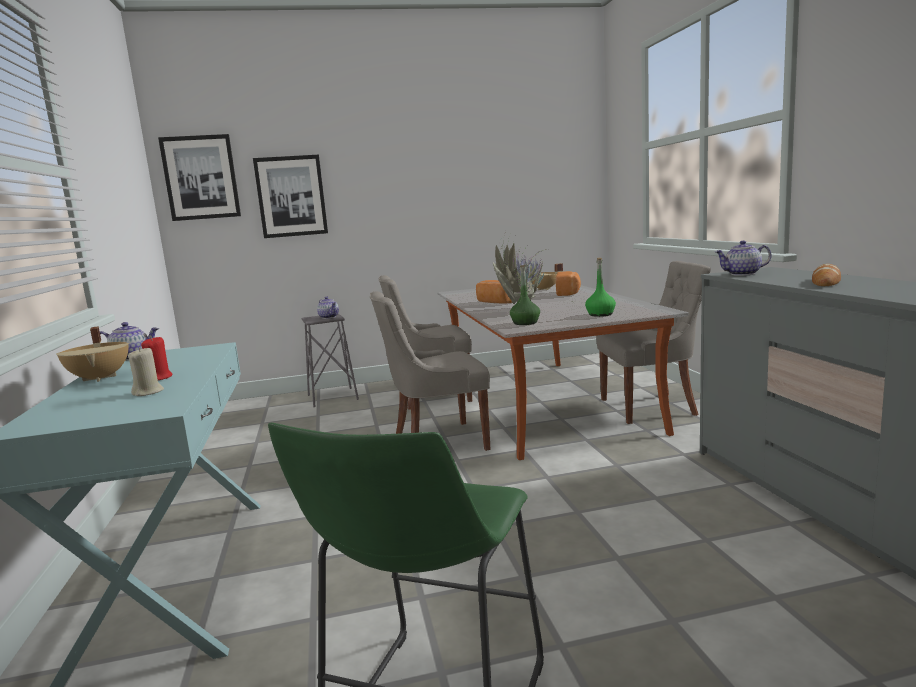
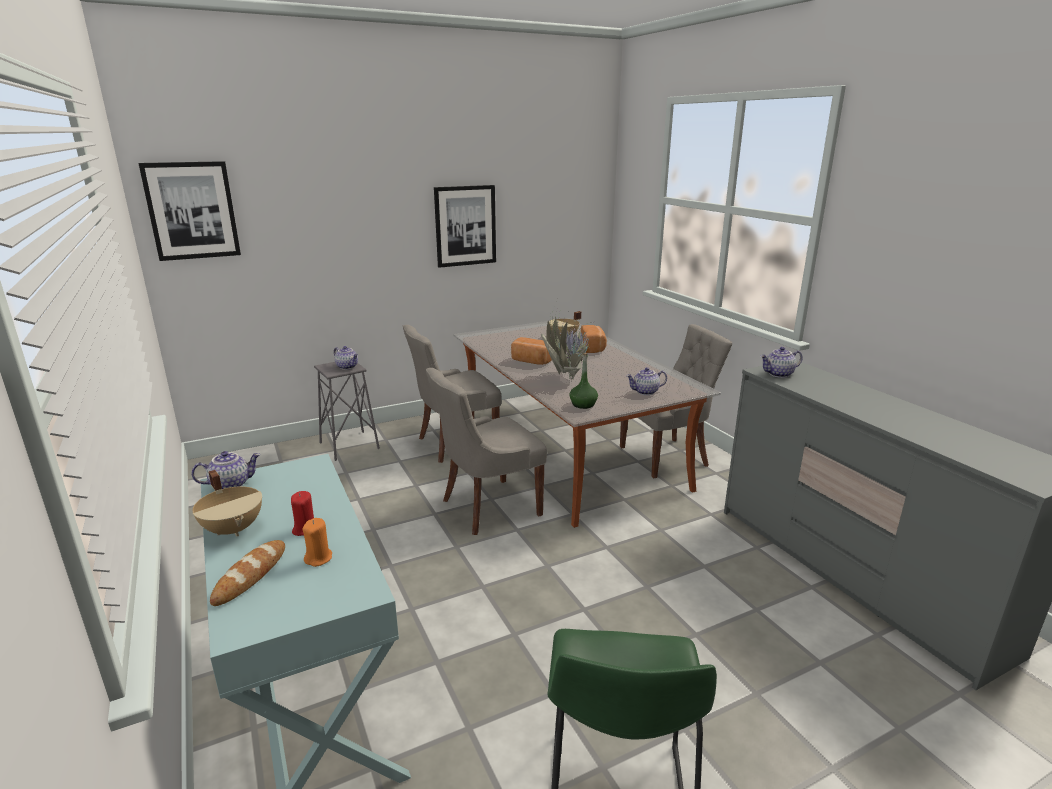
camera: 15 degrees left, 10 degrees up
beige candle [128,347,164,396] -> orange candle [302,518,332,567]
picture [253,155,328,238] -> picture moved to [434,185,496,268]
green bottle [585,258,616,317] -> teapot [626,367,667,395]
bread [812,264,841,286] -> bread moved to [210,540,285,606]

